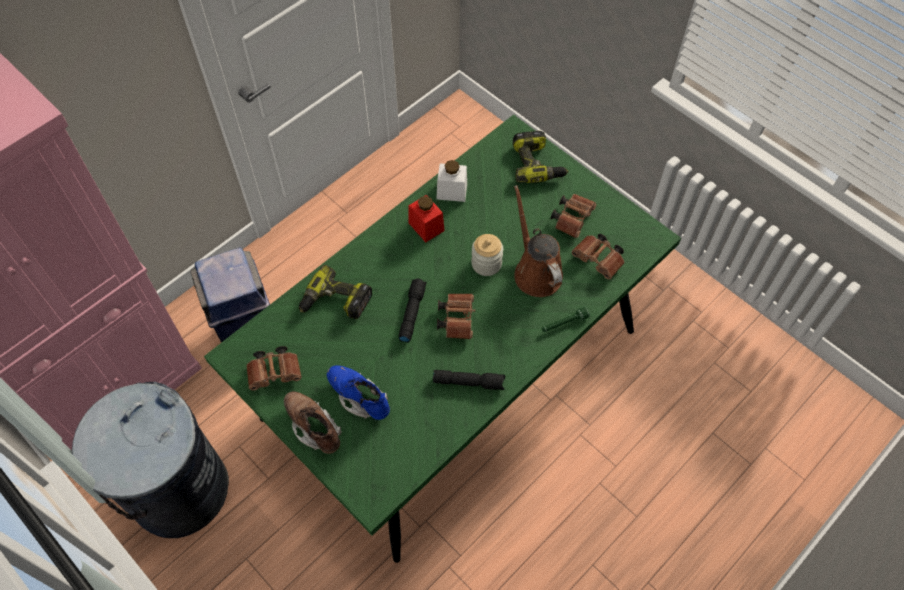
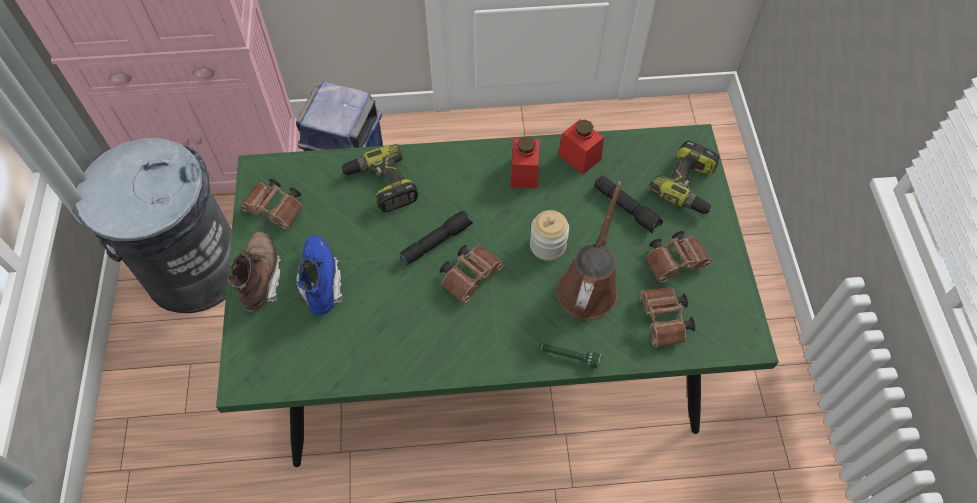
camera: 40 degrees right, 0 degrees up
black flashlight [433,370,505,390] -> black flashlight moved to [595,175,663,233]
white jar [437,160,467,202] -> red jar [558,119,604,175]

